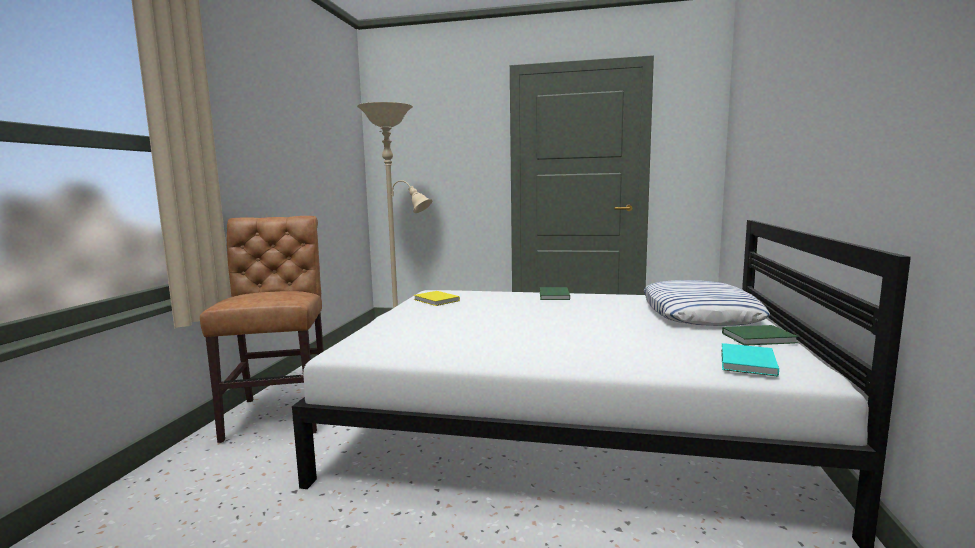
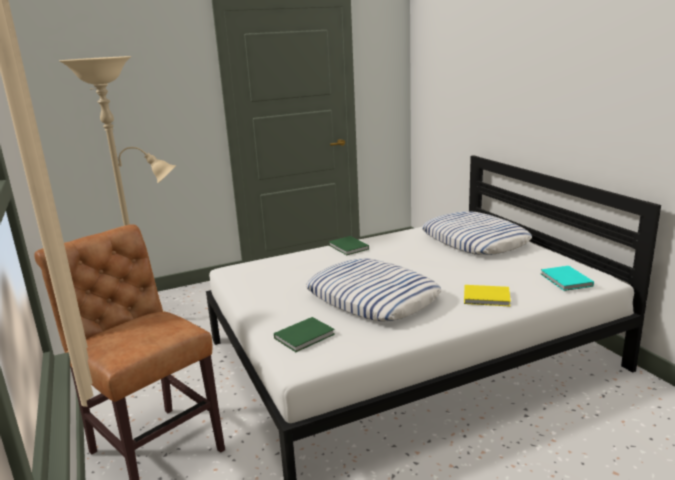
camera: 35 degrees left, 10 degrees up
yellow book [414,291,460,306] -> yellow book moved to [464,285,511,306]
green book [722,325,798,346] -> green book moved to [274,317,335,352]
none -> pillow [306,258,441,321]

